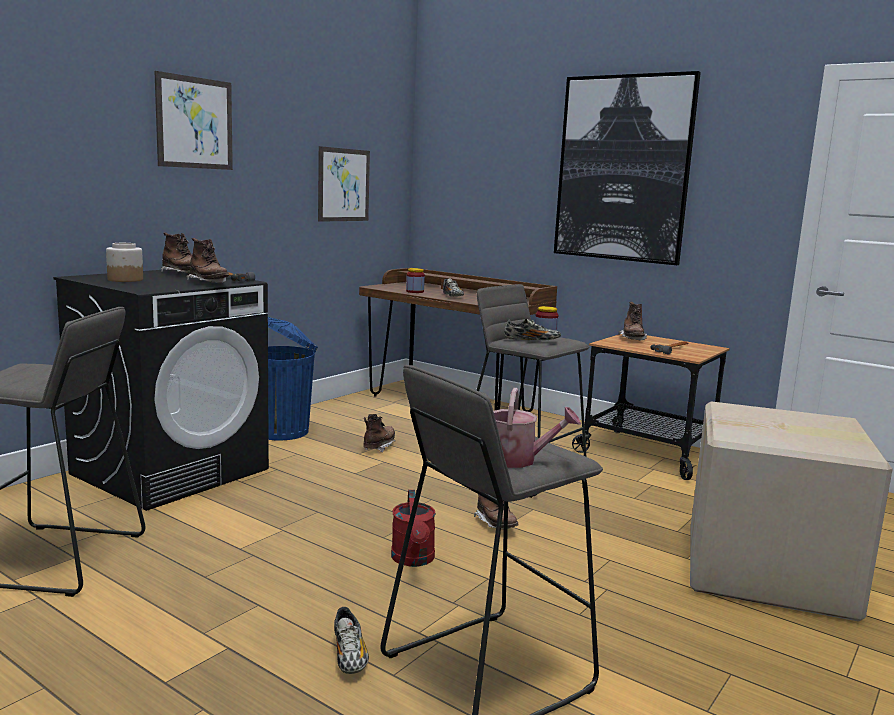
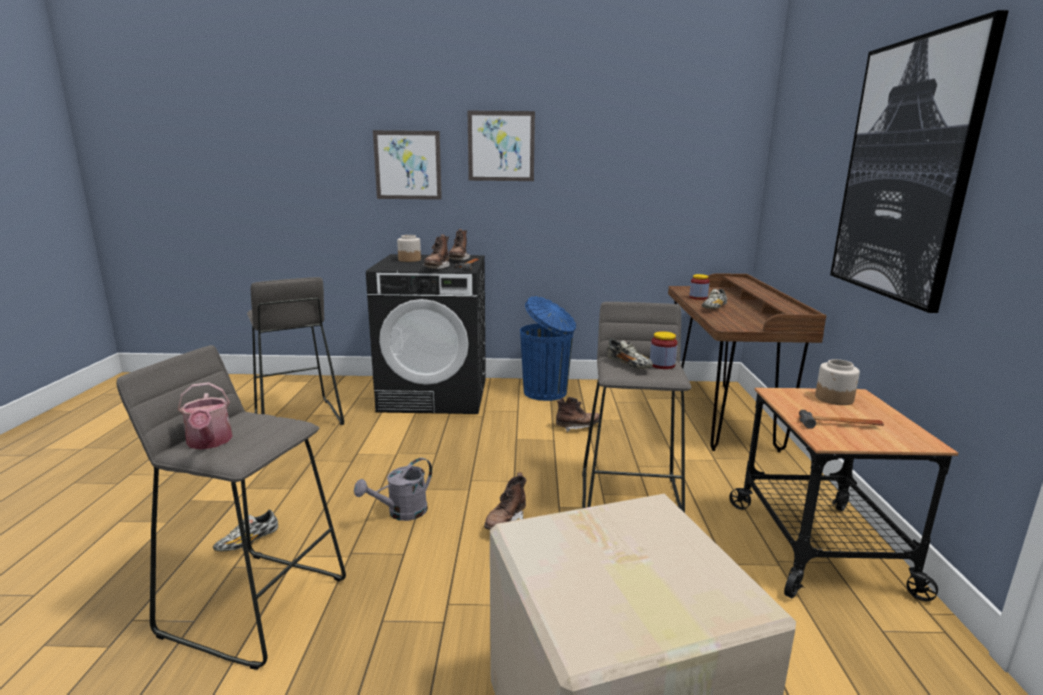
camera: 55 degrees right, 5 degrees up
picture [318,146,370,222] -> picture moved to [373,130,442,200]
red watering can [391,490,436,567] -> grey watering can [354,458,432,521]
brown boot [618,302,647,341] -> jar [815,359,860,405]

